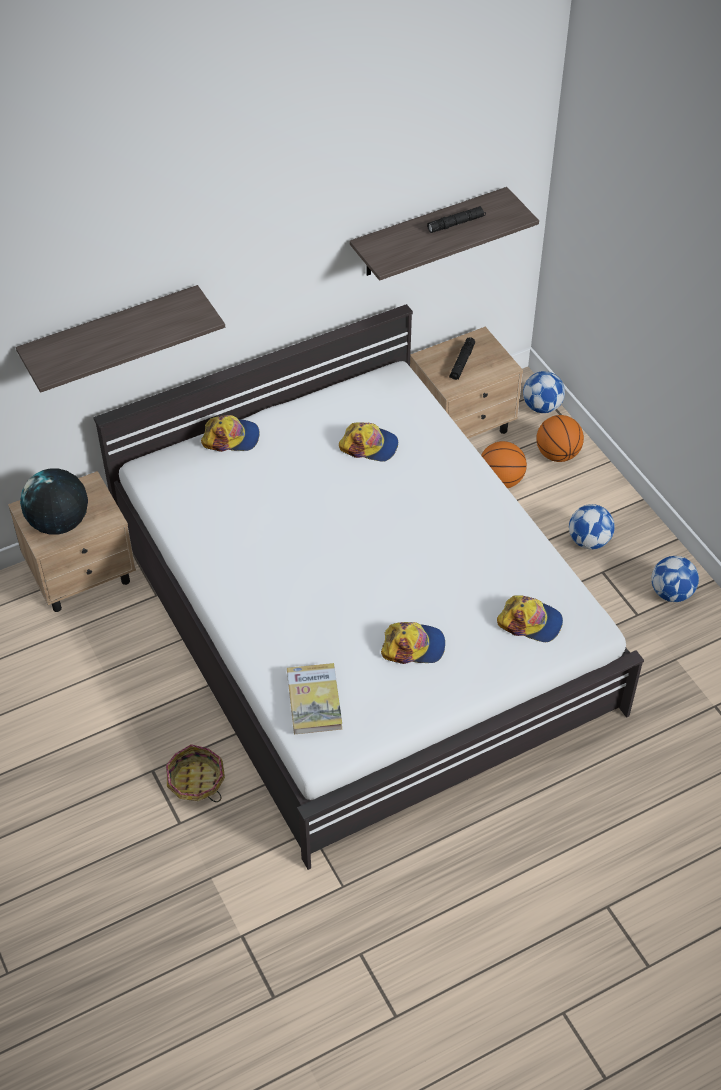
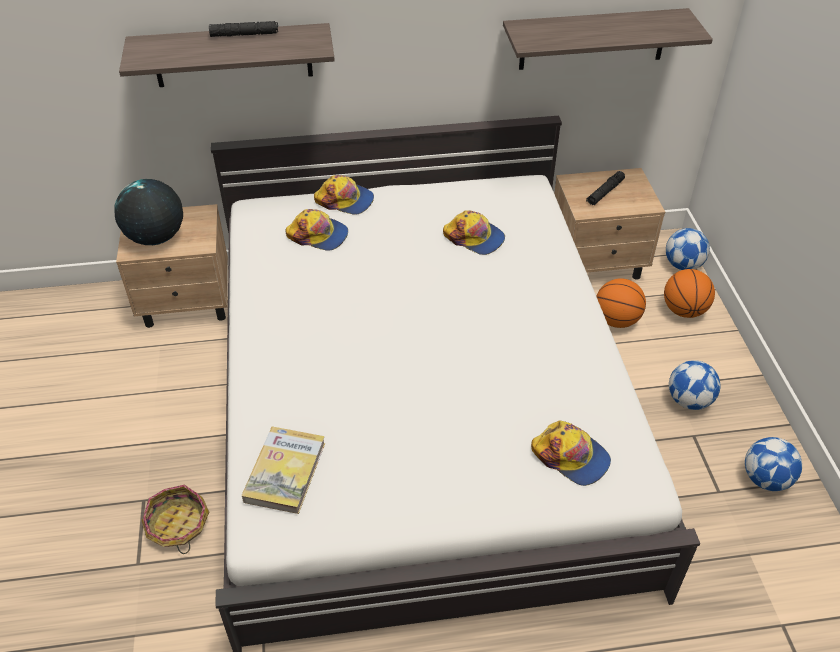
camera: 20 degrees right, 5 degrees down
cap [381,622,445,664] -> cap moved to [286,209,348,251]
black flashlight [427,206,486,233] -> black flashlight moved to [209,21,278,37]

